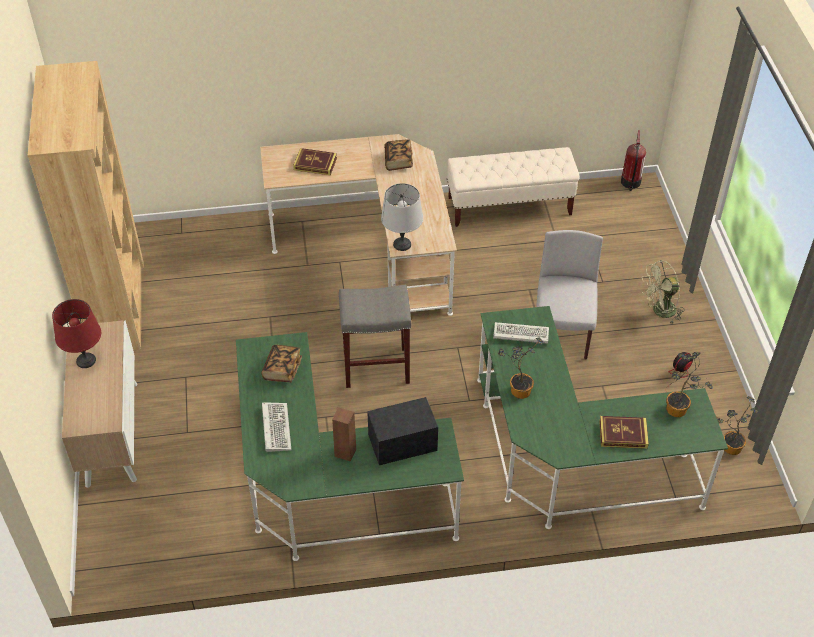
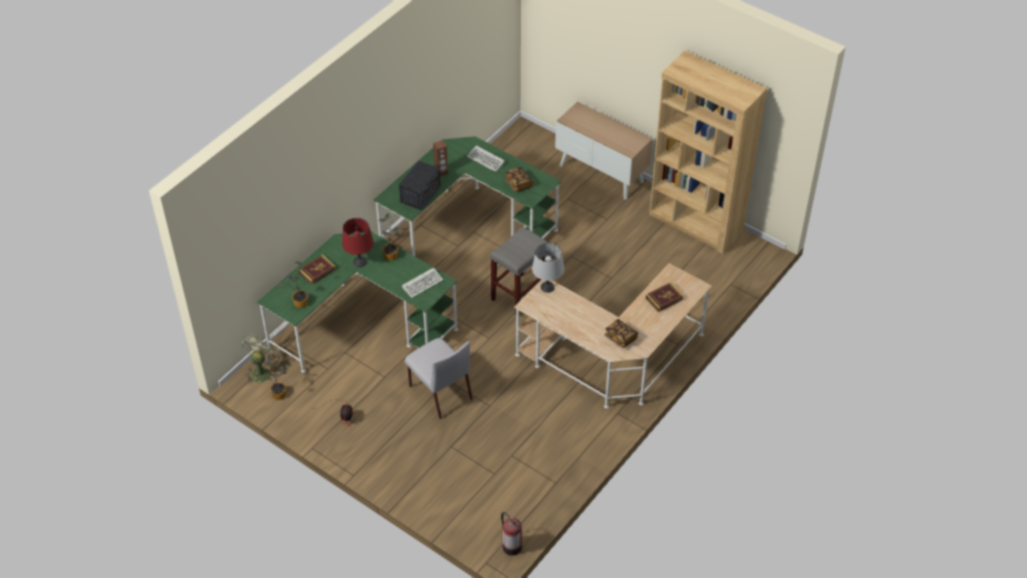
camera: 135 degrees right, 0 degrees up
red table lamp [52,299,101,368] -> red table lamp moved to [342,218,374,267]
beige bench [447,147,579,227] -> none
green fan [642,260,685,323] -> green fan moved to [242,334,281,384]

